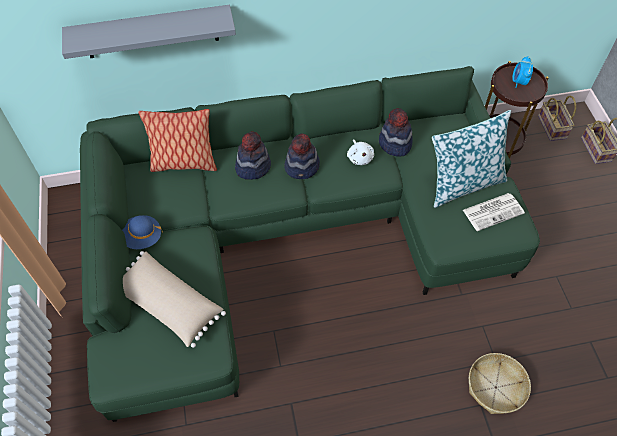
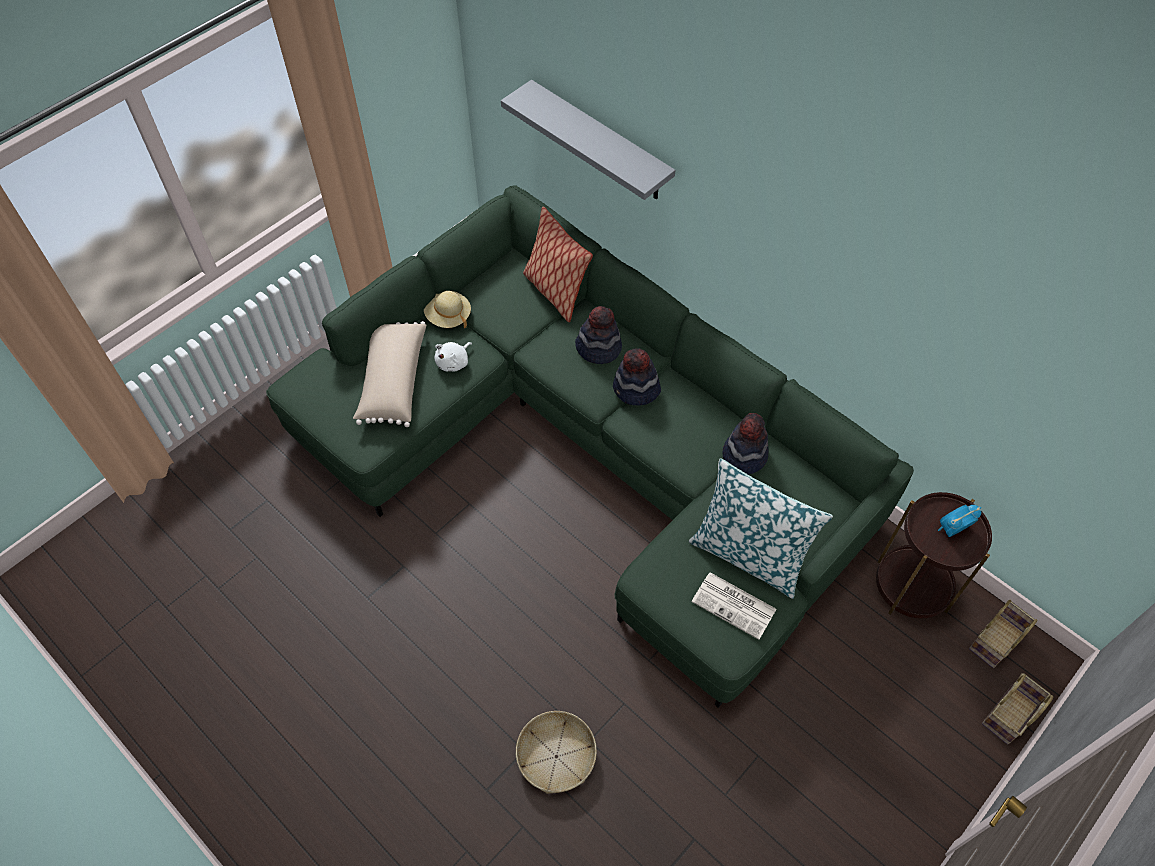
camera: 55 degrees right, 0 degrees up
blue hat [122,215,163,249] -> beige hat [424,291,471,328]
white plush toy [347,139,374,165] -> white plush toy moved to [435,342,472,372]

